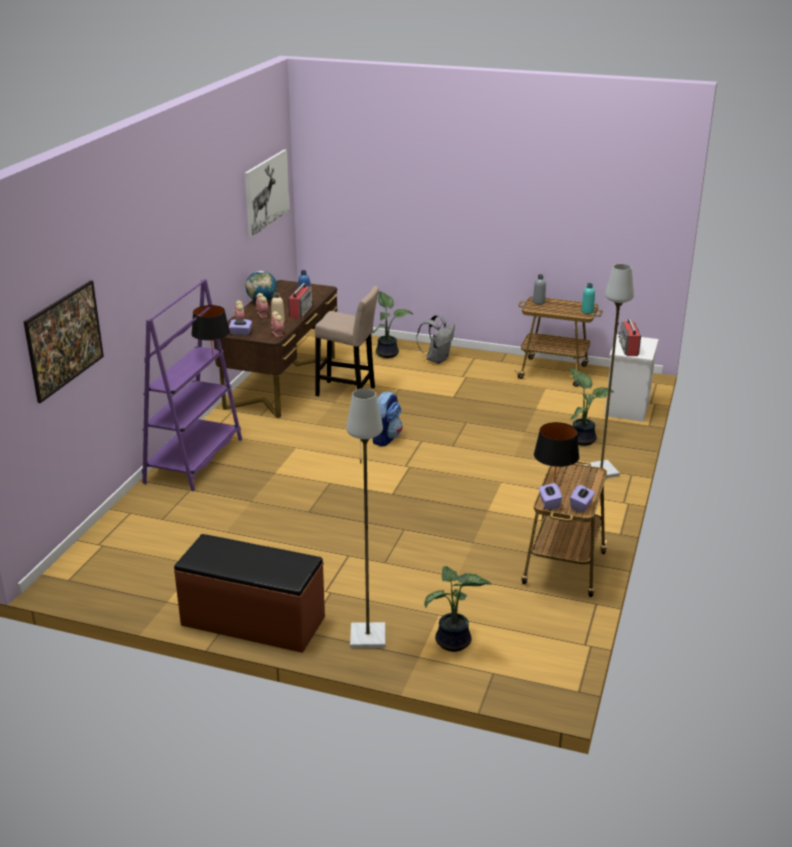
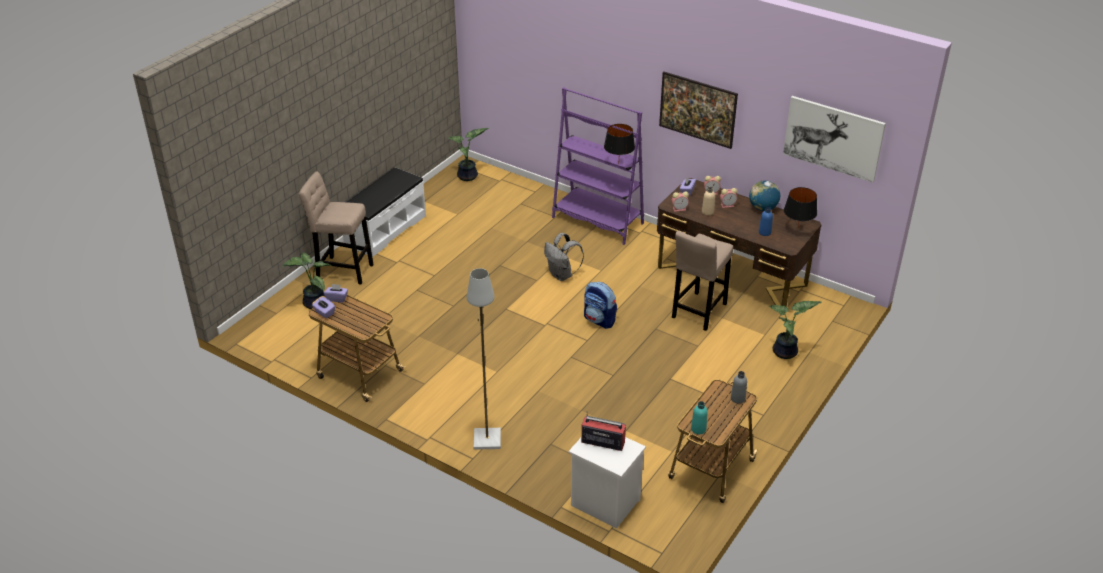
camera: 105 degrees right, 10 degrees up
picture [24,280,104,403] -> picture moved to [659,72,738,149]
brown bench [174,534,325,653] -> white bench [343,167,426,257]
radio [288,282,314,319] -> none
grey floor lamp [346,389,385,648] -> beige stool [299,171,374,285]
grey backpack [416,315,455,364] -> grey backpack moved to [544,233,584,281]
black table lamp [534,422,579,481] -> black table lamp moved to [784,187,817,230]
potted plant [568,368,614,446] -> potted plant moved to [448,128,489,181]

